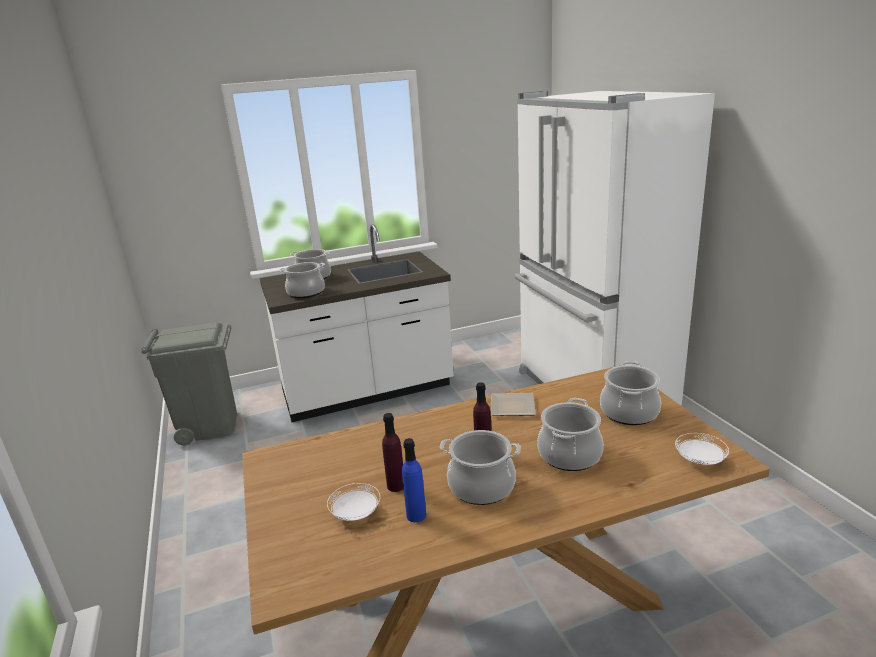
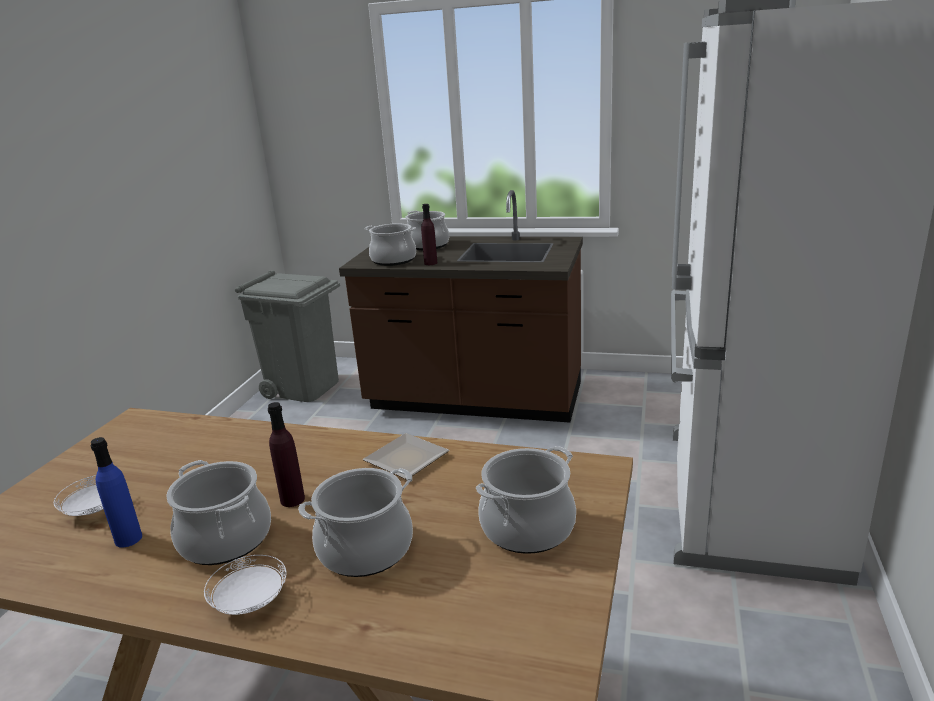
camera: 35 degrees right, 0 degrees up
white counter [260,224,454,422] -> brown counter [339,190,583,422]
purple bottle [382,413,404,492] -> purple bottle moved to [421,204,437,265]
white plate [675,433,729,465] -> white plate moved to [204,555,287,615]

